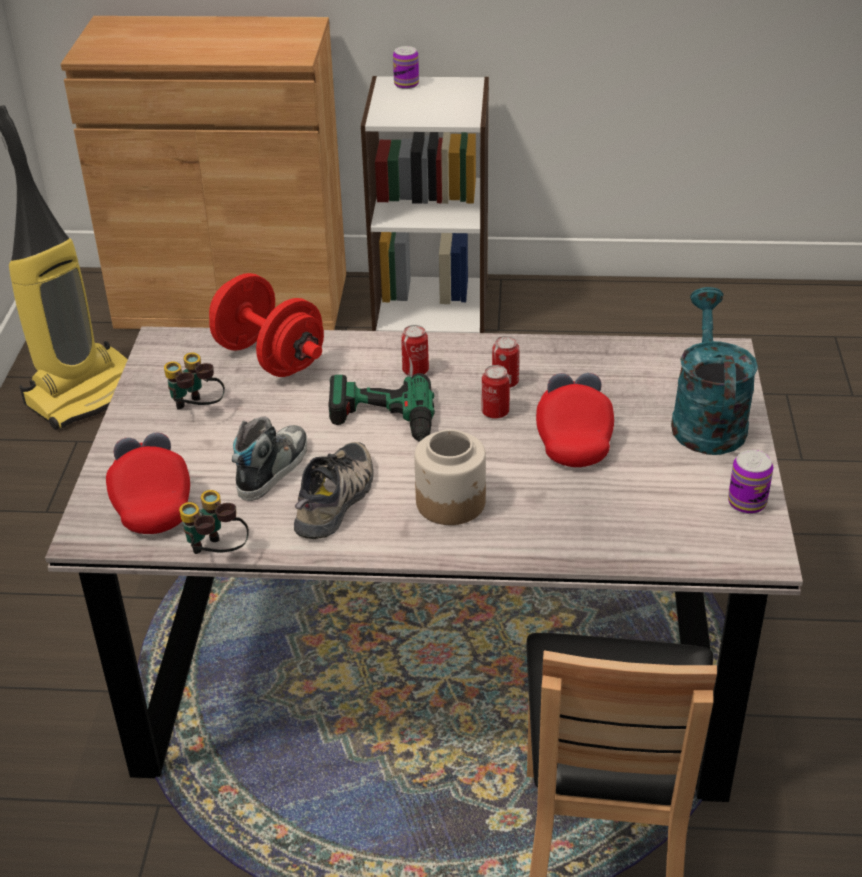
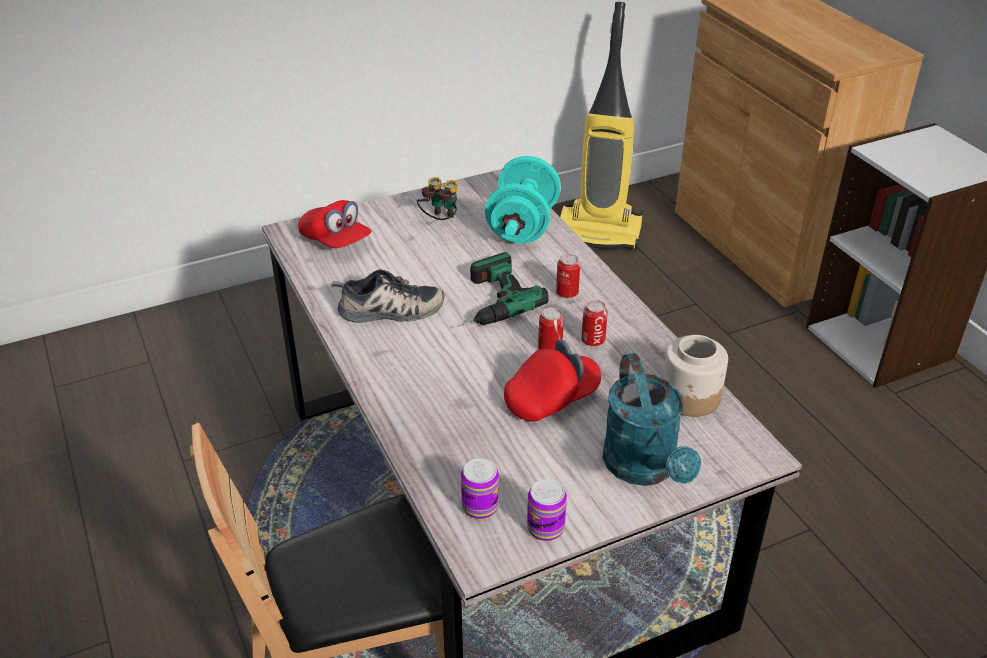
camera: 60 degrees right, 0 degrees up
red cap [106,432,190,534] -> red cap turned 90 degrees clockwise [298,200,372,248]
binoculars [179,490,249,554] -> none
red dumbbell [209,273,324,377] -> turquoise dumbbell [485,156,561,243]
shoe [232,417,307,501] -> none
can [393,46,419,89] -> can moved to [461,458,499,519]
jar [414,430,486,525] -> jar moved to [663,335,728,417]
turquoise watering can [671,287,758,455] -> turquoise watering can turned 105 degrees clockwise [602,353,701,486]

